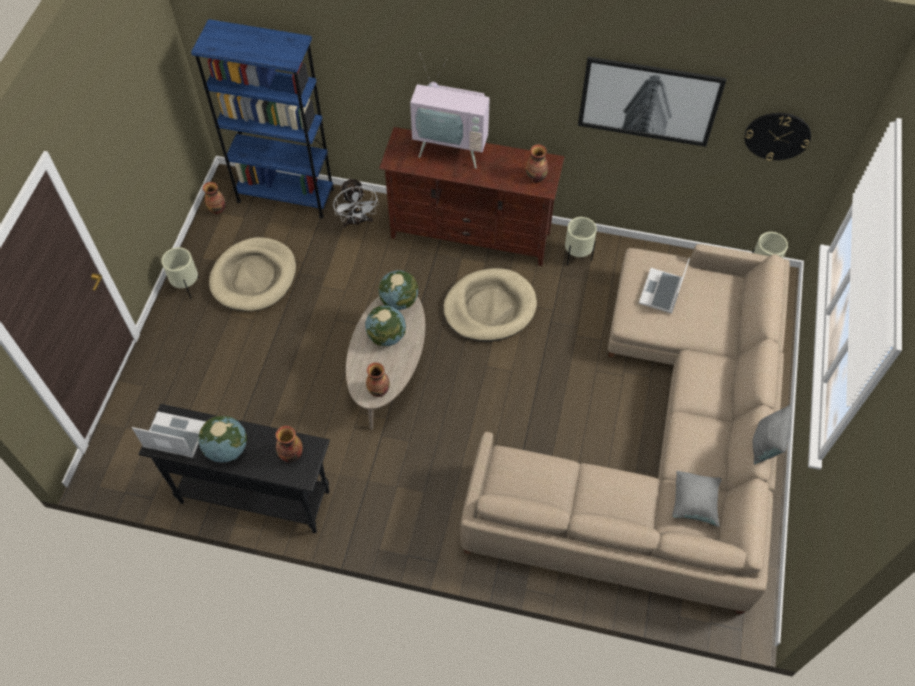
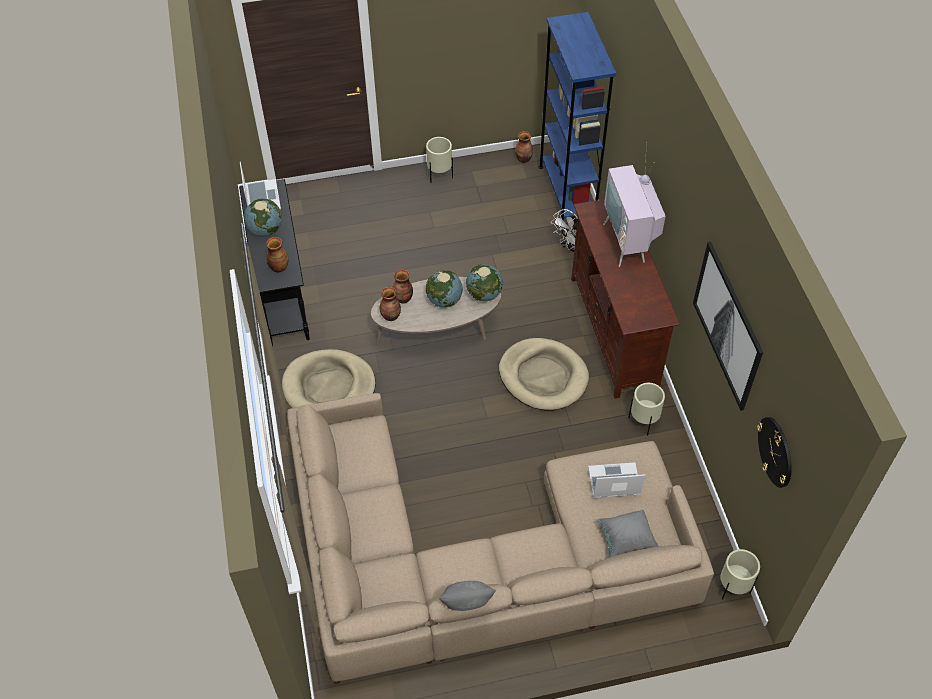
camera: 65 degrees right, 5 degrees down
beige dog bed [209,237,296,312] -> beige dog bed moved to [282,349,376,408]
vase [526,144,548,183] -> vase moved to [393,269,413,304]
grey pillow [672,471,721,527] -> grey pillow moved to [597,510,658,557]

